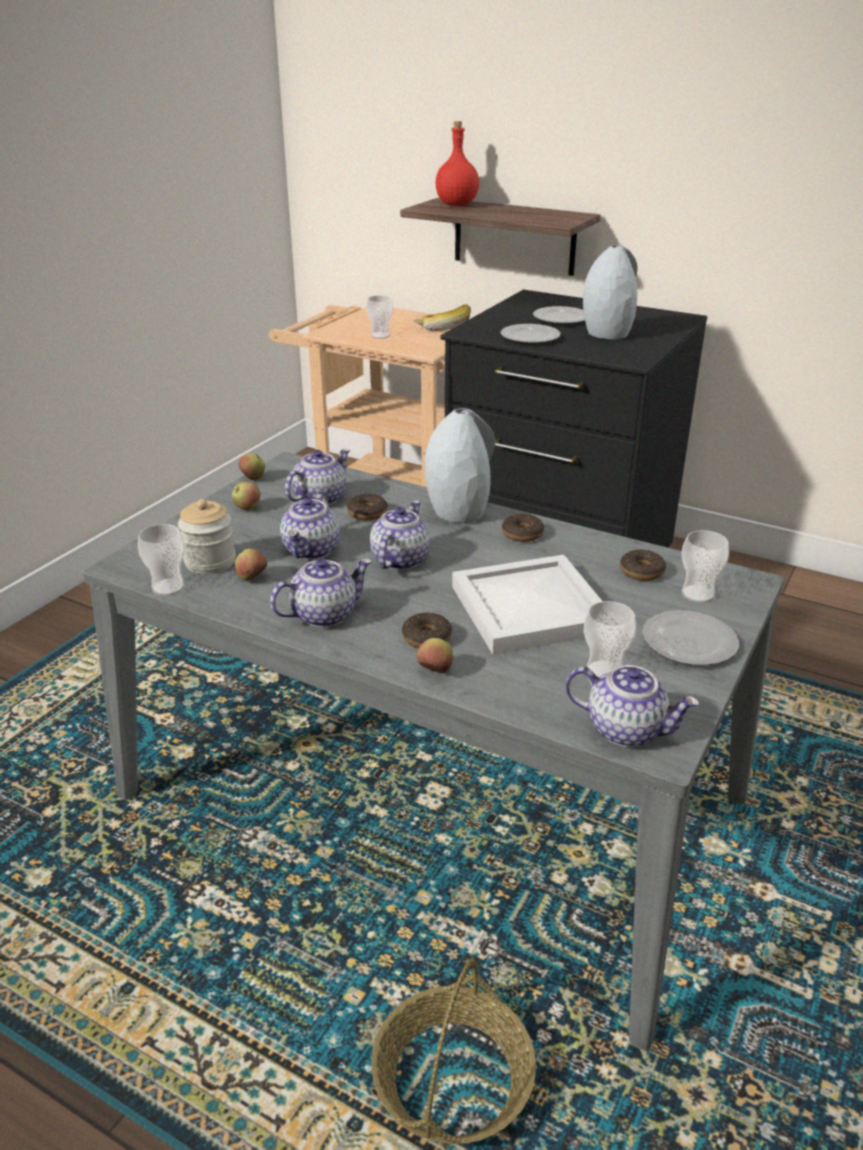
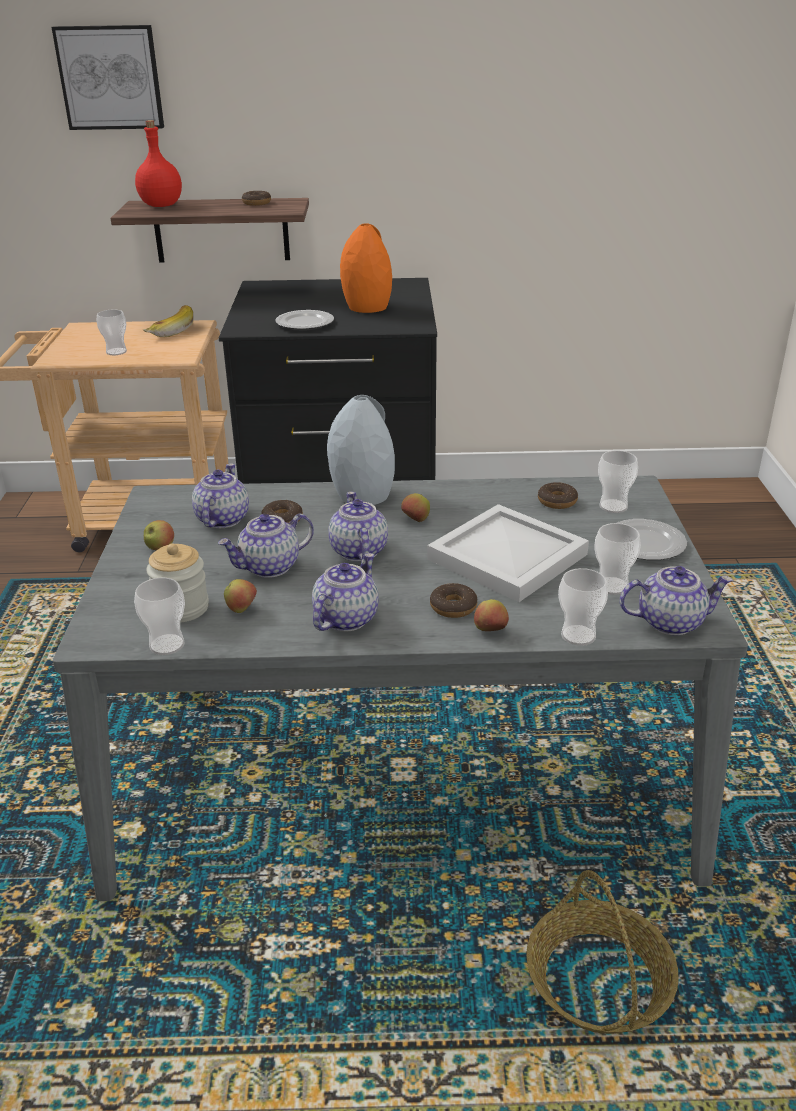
camera: 30 degrees left, 0 degrees up
apple [238,453,265,480] -> apple moved to [401,493,430,522]
teapot [280,491,340,560] -> teapot turned 75 degrees clockwise [218,513,314,578]
donut [502,514,544,542] -> donut moved to [242,191,271,206]
plate [533,306,585,325] -> none
grey vase [583,245,637,339] -> orange vase [340,223,392,313]
none -> picture [52,25,164,130]
none -> cup [558,568,608,646]

